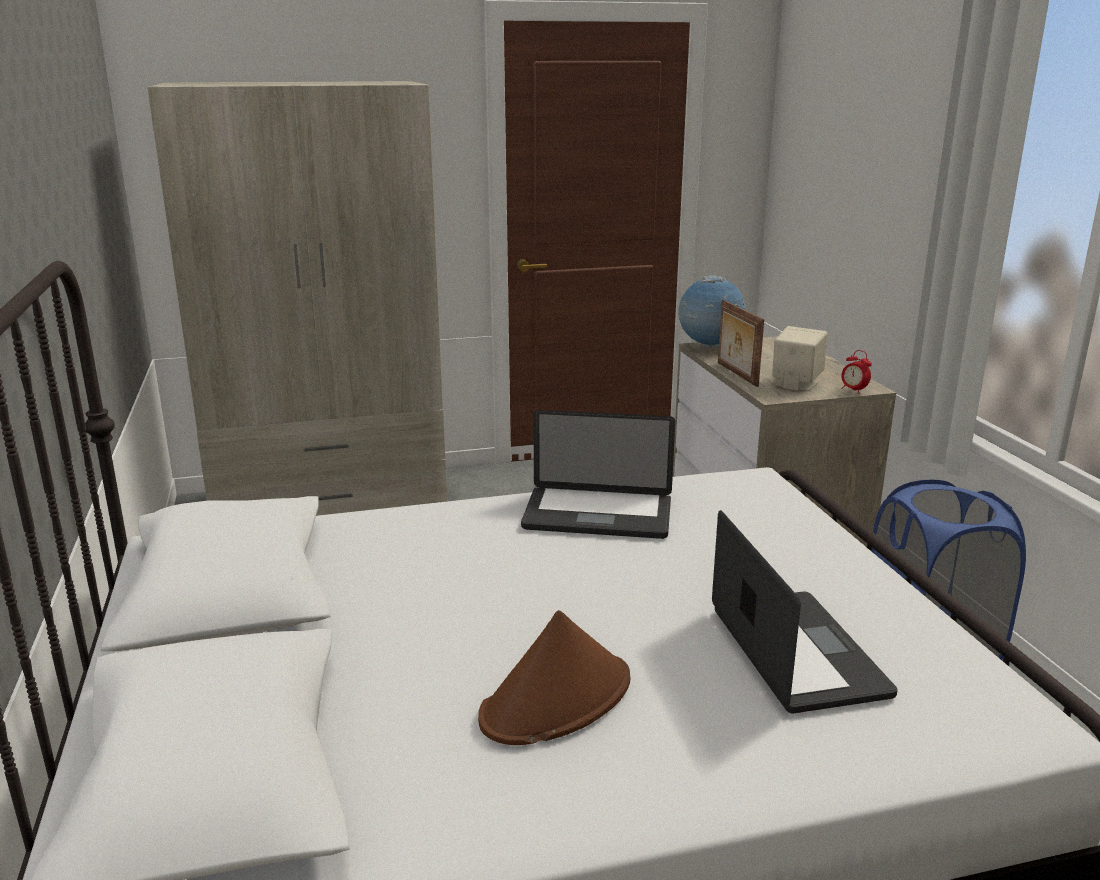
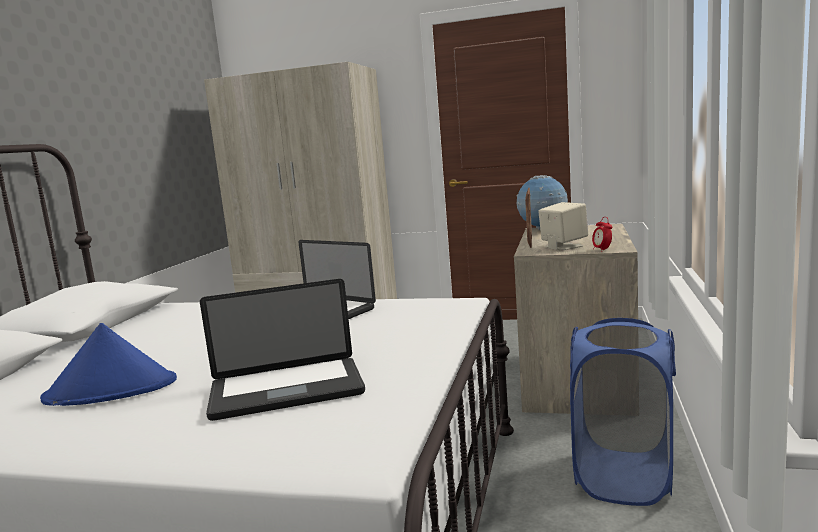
camera: 30 degrees right, 10 degrees down
brown hat [478,610,631,745] -> blue hat [40,323,177,406]
laptop [712,510,898,713] -> laptop turned 60 degrees clockwise [200,279,365,421]

